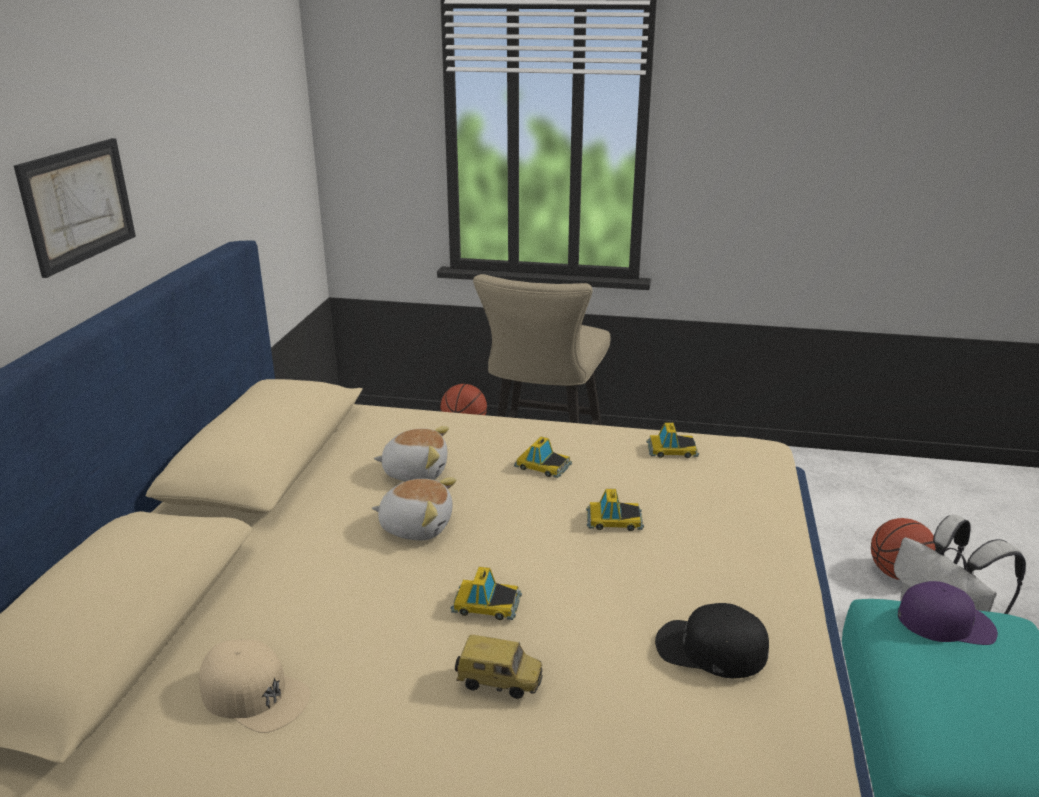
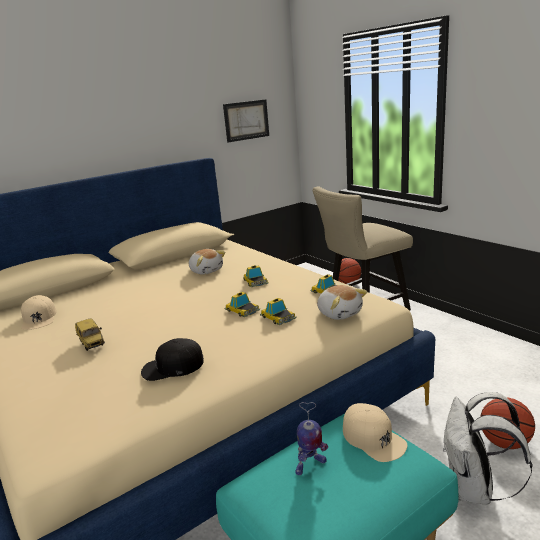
camera: 45 degrees right, 5 degrees down
picture [14,138,136,278] -> picture moved to [223,99,269,143]
plush toy [372,478,456,541] -> plush toy moved to [317,285,367,320]
toy car [451,567,522,620] -> toy car moved to [260,298,297,325]
black cap [655,603,769,678] -> black cap turned 75 degrees counterclockwise [141,338,204,381]
purple cap [898,581,998,645] -> beige cap [343,403,407,462]
none -> toy robot [295,402,328,475]

